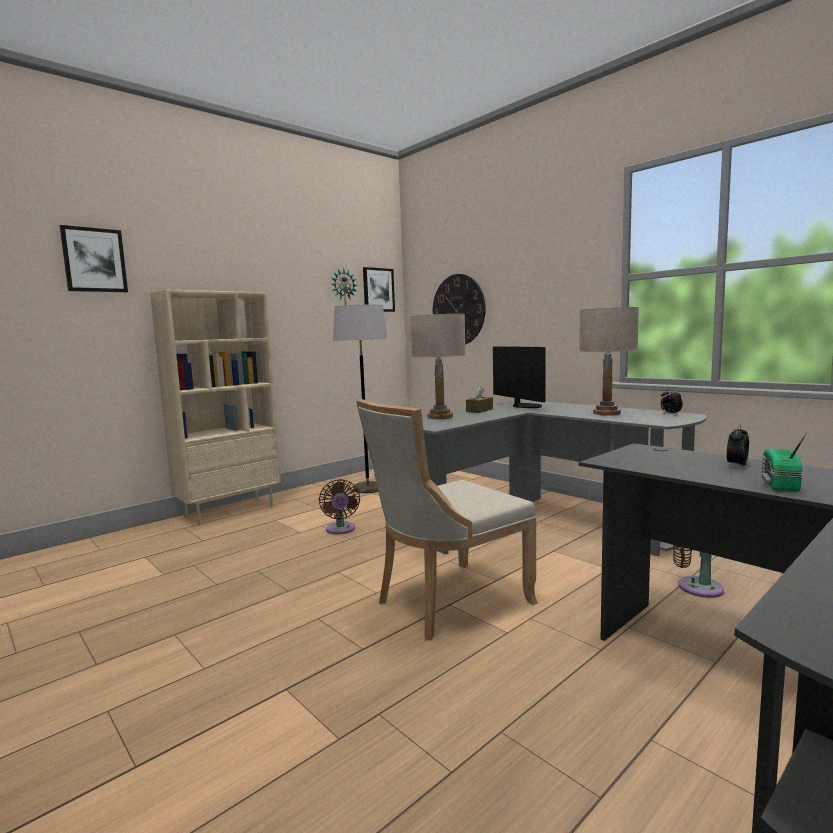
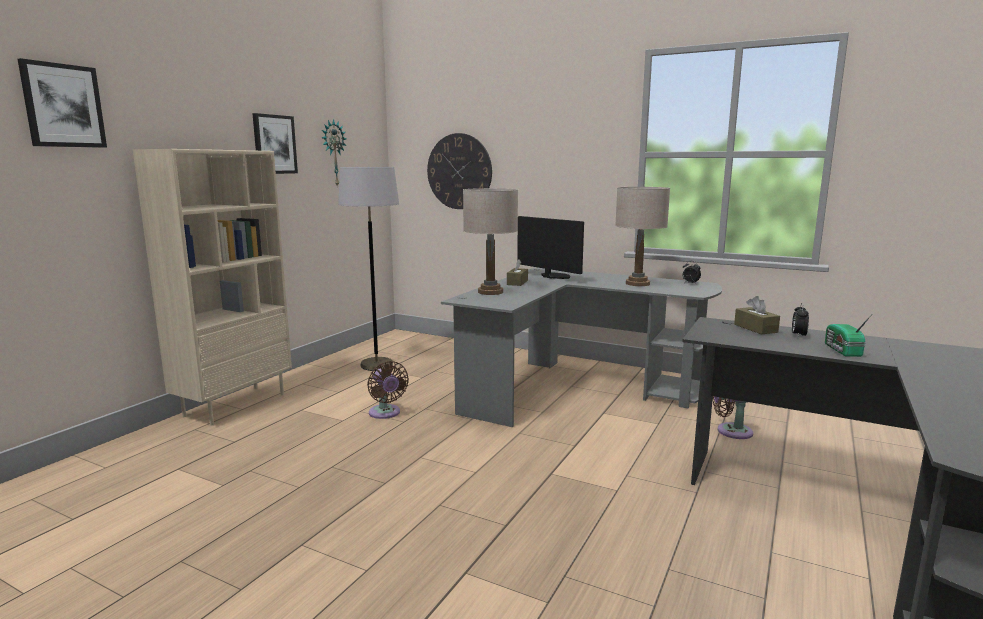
camera: 20 degrees left, 5 degrees up
beige chair [356,399,538,640] -> none
picture [363,267,395,312] -> picture moved to [252,113,298,174]
none -> brown tissue box [734,296,780,335]

